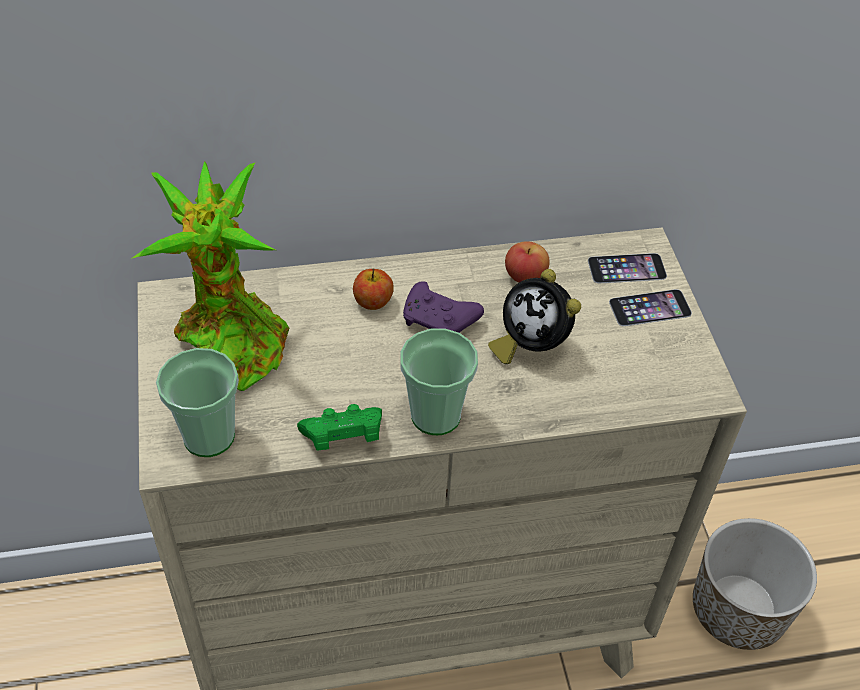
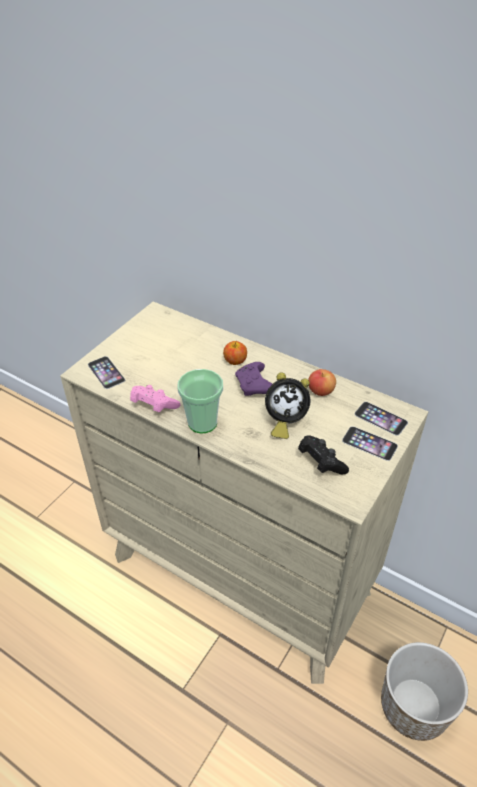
camera: 45 degrees right, 5 degrees down
potted plant [131,161,289,391] -> none
cup [156,348,239,457] -> phone [88,356,125,389]
green game controller [297,404,382,451] -> pink game controller [130,385,181,412]
alarm clock [488,269,581,364] -> alarm clock turned 90 degrees counterclockwise [265,372,310,439]
none -> black game controller [298,435,349,474]

